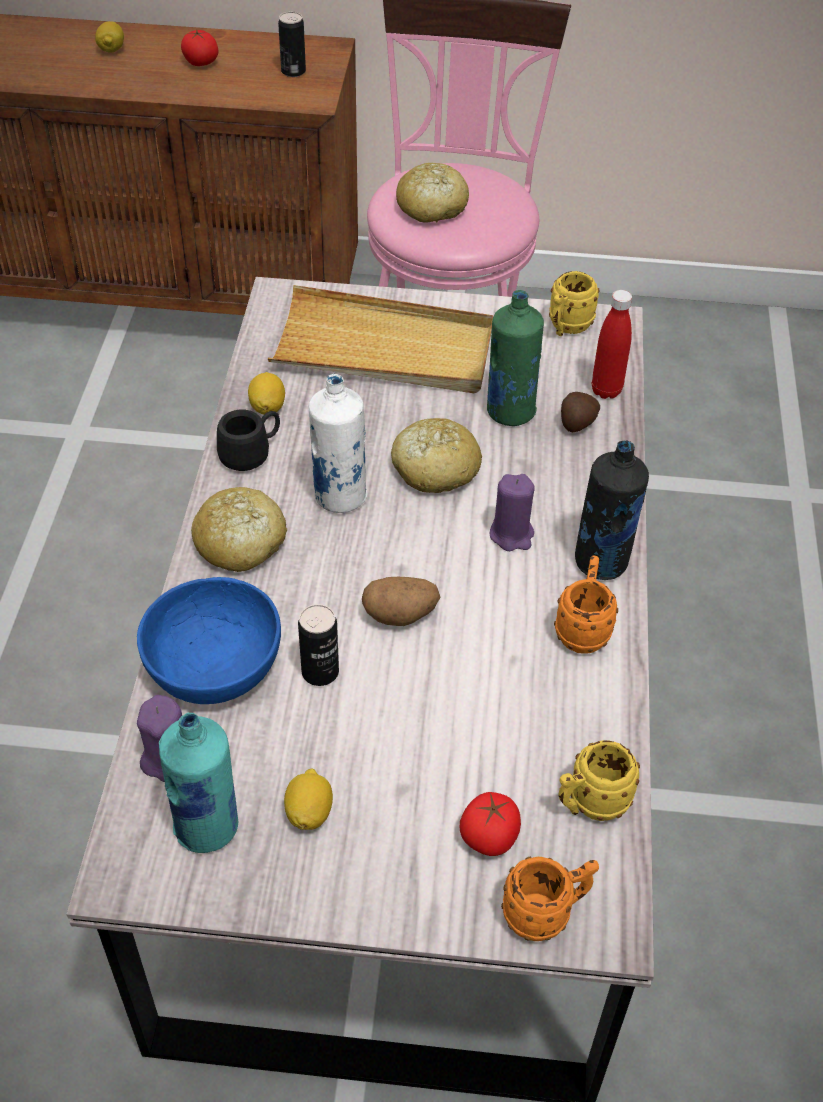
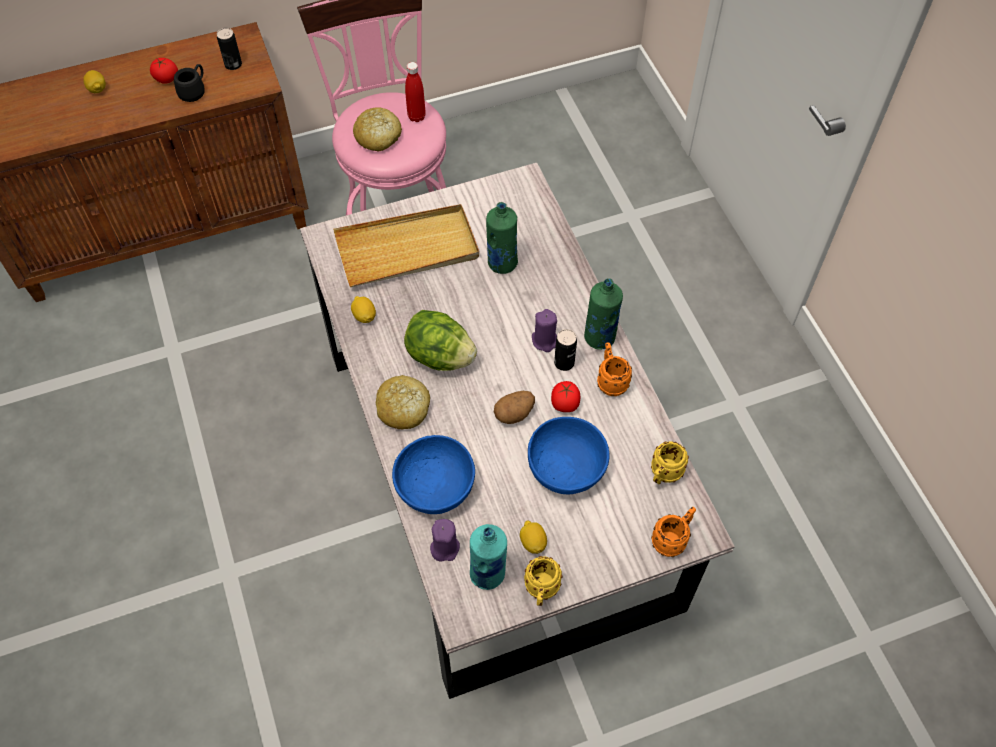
camera: 25 degrees left, 10 degrees up
black mug [217,410,280,471] -> black mug moved to [174,64,205,102]
can [298,604,339,686] -> can moved to [554,329,577,371]
white bottle [309,374,368,513] -> lettuce [404,310,477,371]
bread [391,418,482,493] -> none
tomato [460,792,521,856] -> tomato moved to [551,381,580,412]
yellow mug [549,271,599,336] -> yellow mug moved to [524,556,563,606]
potato [561,392,600,432] -> none
black bottle [575,440,649,580] -> green bottle [584,278,623,350]
red bottle [592,290,632,399] -> red bottle moved to [405,62,426,122]
none -> blue bowl [528,417,609,494]

